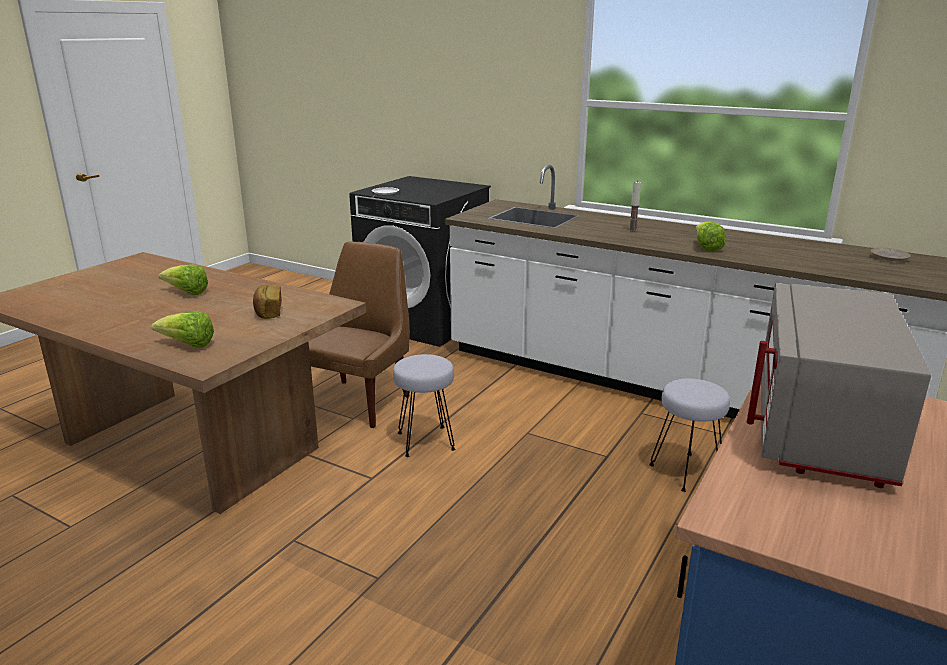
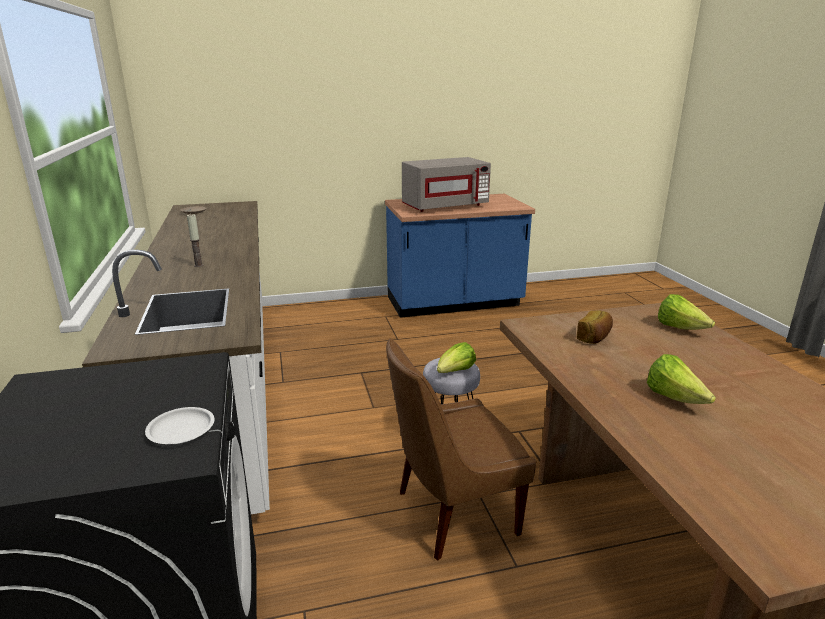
camera: 135 degrees left, 0 degrees up
grey stool [649,378,730,492] -> none
lettuce [696,221,726,252] -> lettuce moved to [437,342,476,373]

